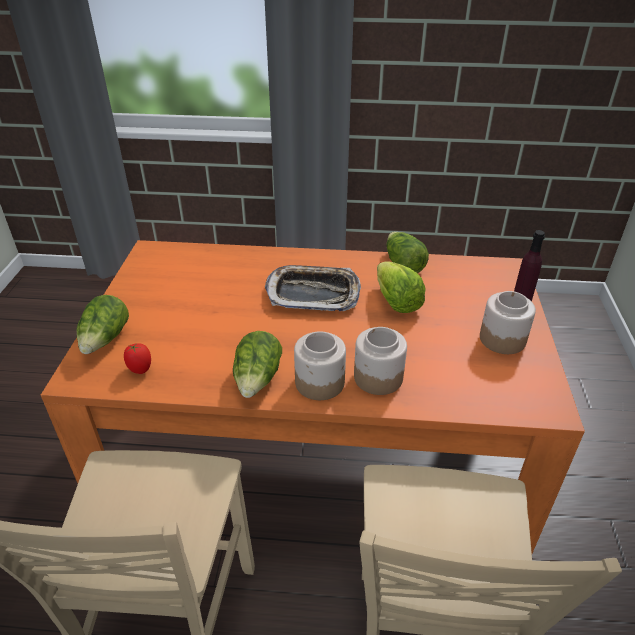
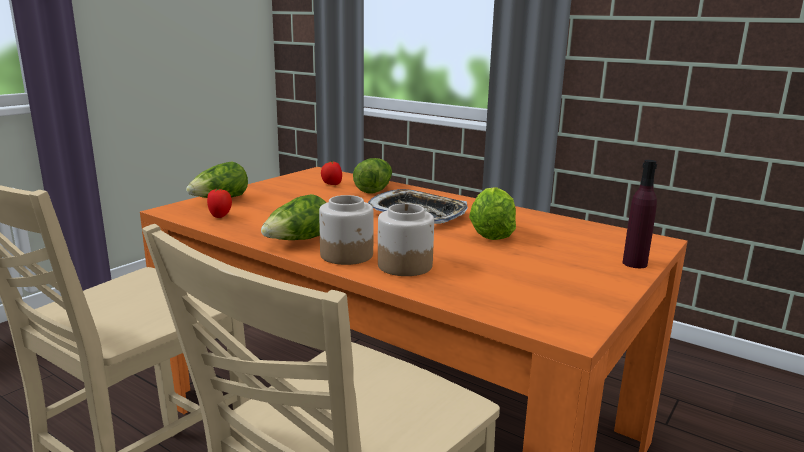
camera: 30 degrees right, 20 degrees down
lettuce [386,232,429,273] -> lettuce moved to [353,158,392,194]
jar [480,291,536,354] -> none
none -> tomato [321,161,342,185]

